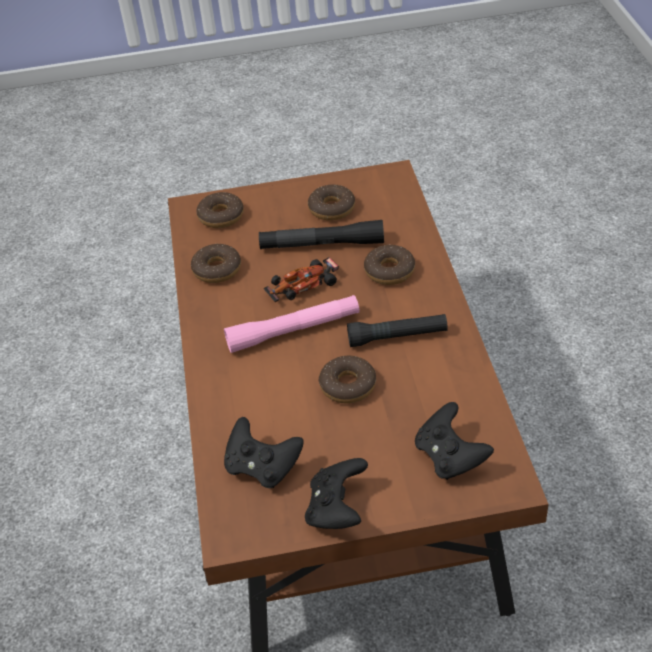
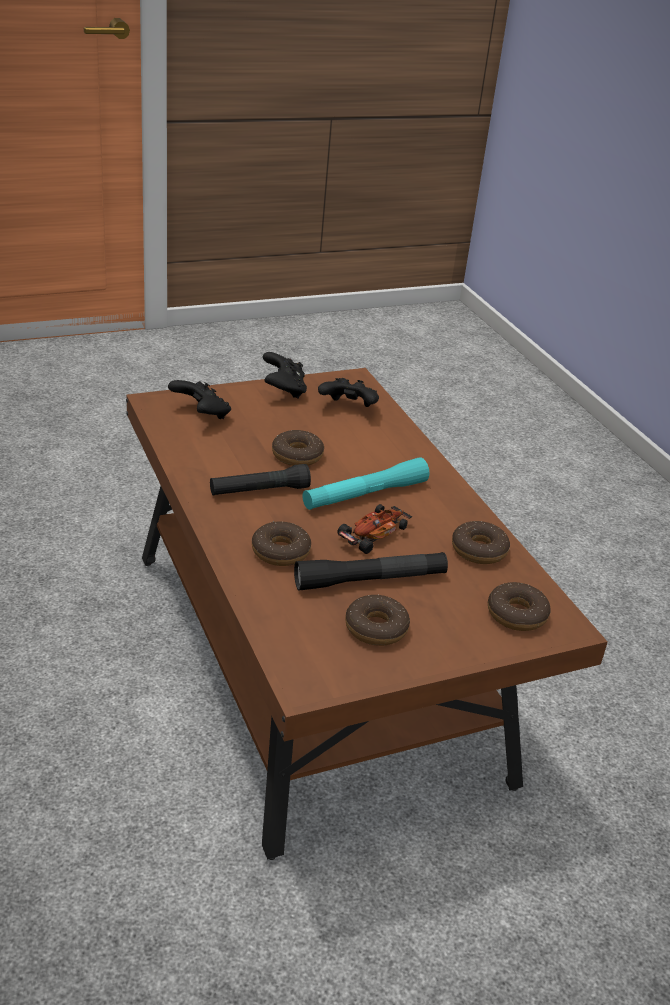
camera: 160 degrees right, 10 degrees down
pink flashlight [224,295,359,353] -> turquoise flashlight [303,457,430,510]

